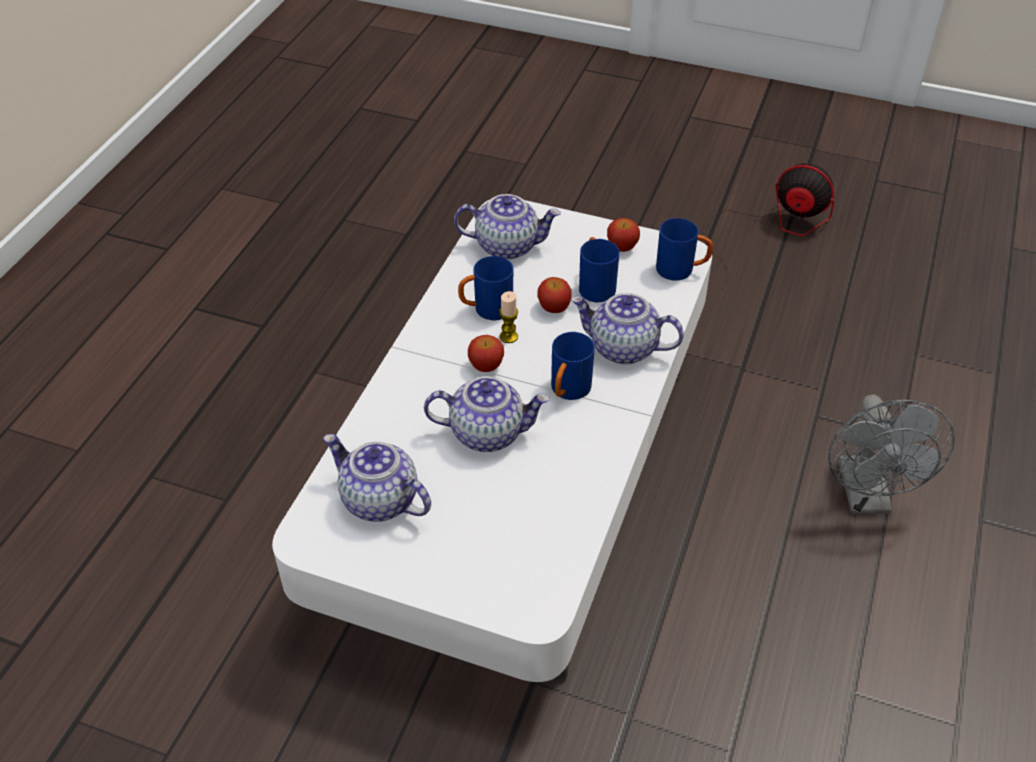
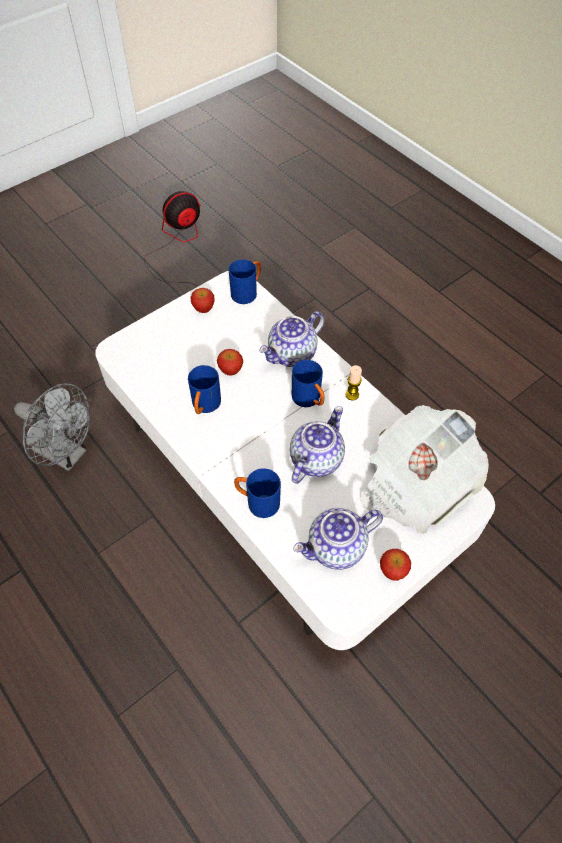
camera: 60 degrees left, 10 degrees up
teapot [454,194,561,260] -> none
apple [468,335,504,372] -> apple moved to [380,549,411,581]
candle [499,291,518,343] -> candle moved to [345,365,362,400]
blue mug [579,237,619,302] -> blue mug moved to [234,468,281,518]
grey fan [828,394,955,514] -> grey fan moved to [14,383,90,471]
none -> newspaper [360,405,489,534]

